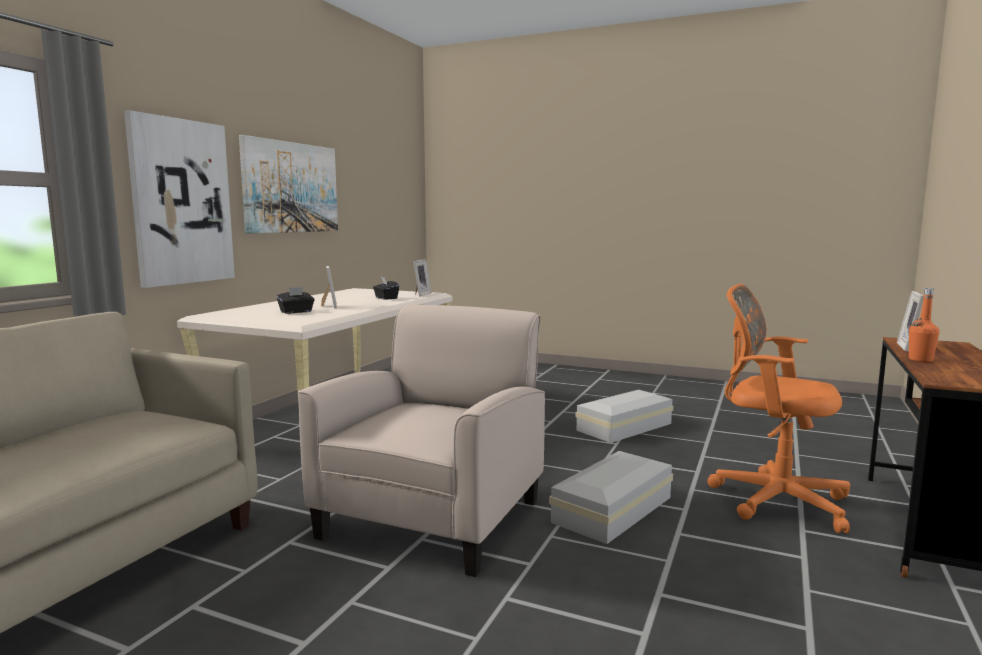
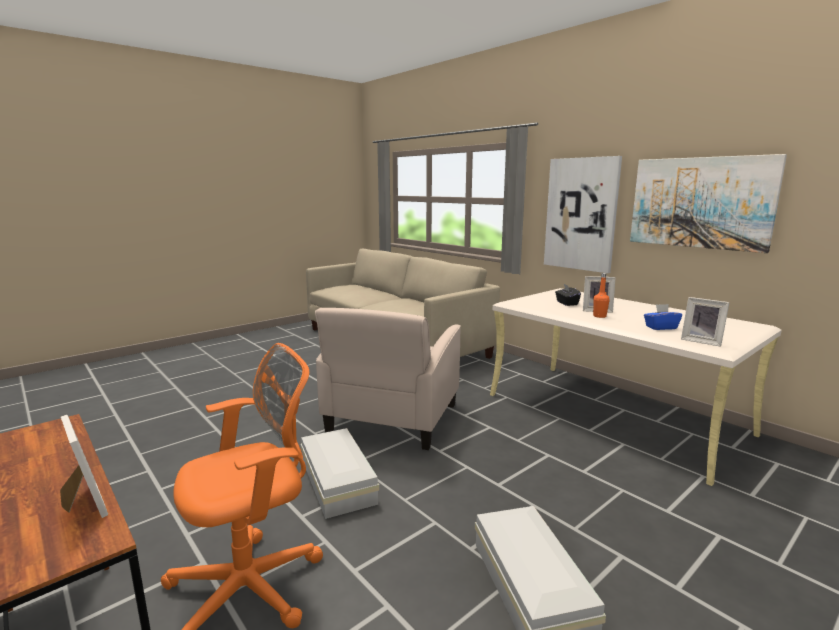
camera: 115 degrees right, 5 degrees up
beige armchair [298,305,545,577] -> beige armchair turned 60 degrees clockwise [315,308,461,450]
black tissue box [373,277,399,300] -> blue tissue box [644,304,682,330]
orange bottle [909,288,939,362] -> orange bottle moved to [593,273,610,318]

